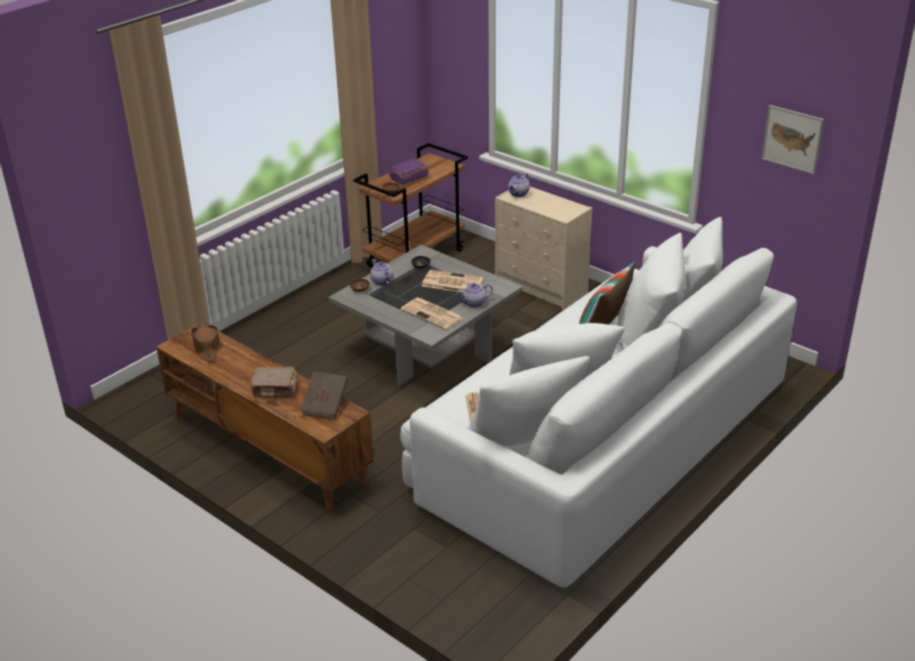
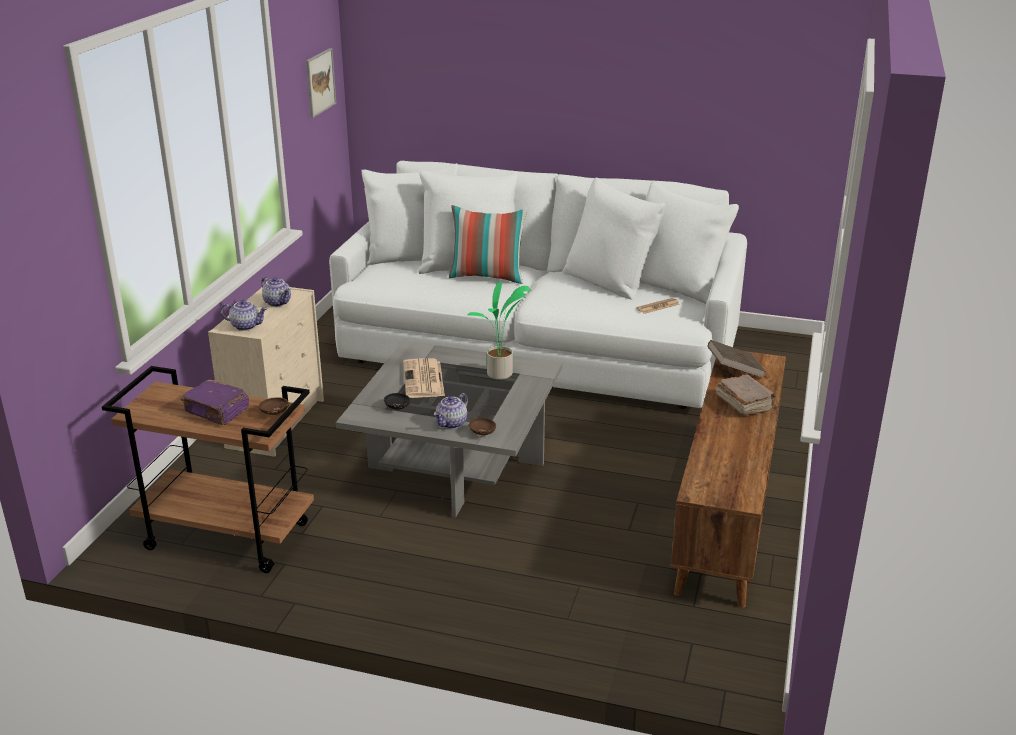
camera: 115 degrees left, 5 degrees down
brown hat [191,323,220,362] -> none
newspaper [400,298,464,330] -> potted plant [467,281,530,380]
teapot [456,283,493,308] -> teapot moved to [262,277,291,307]

